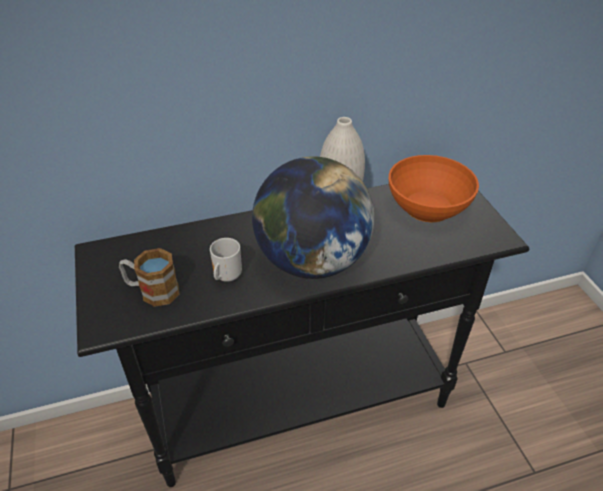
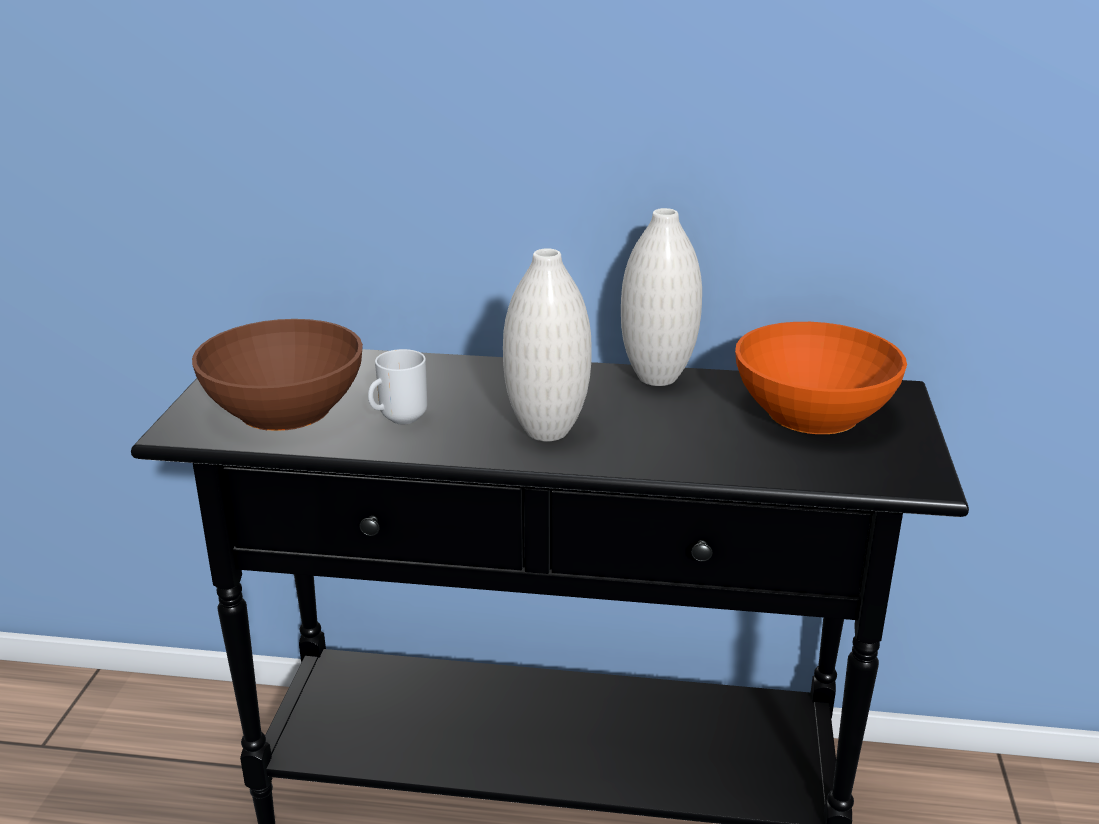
camera: 25 degrees right, 15 degrees down
mug [119,248,180,307] -> brown bowl [192,319,363,431]
globe [252,156,374,279] -> white vase [503,248,592,441]

